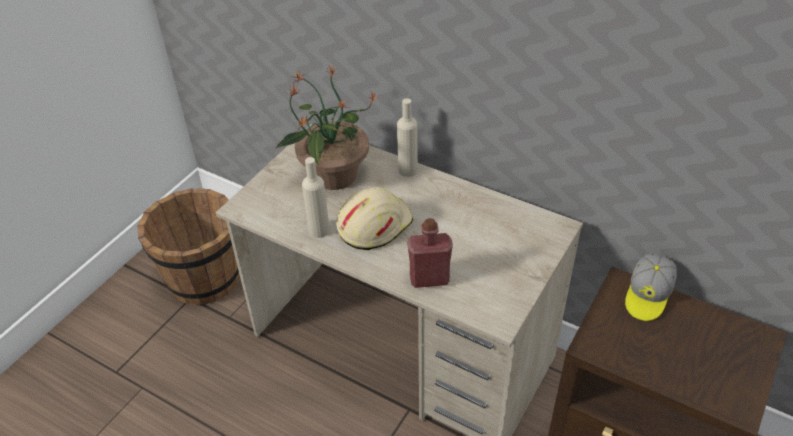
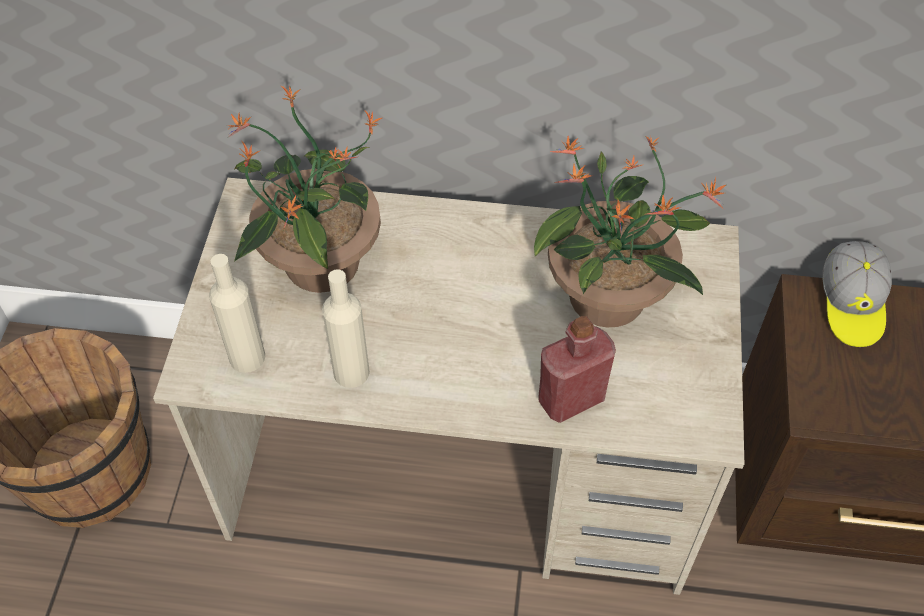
camera: 25 degrees left, 10 degrees up
beige hard hat [336,187,413,250] -> none
beige bottle [397,98,418,177] -> beige bottle moved to [209,254,265,373]
none -> potted plant [534,135,726,327]

